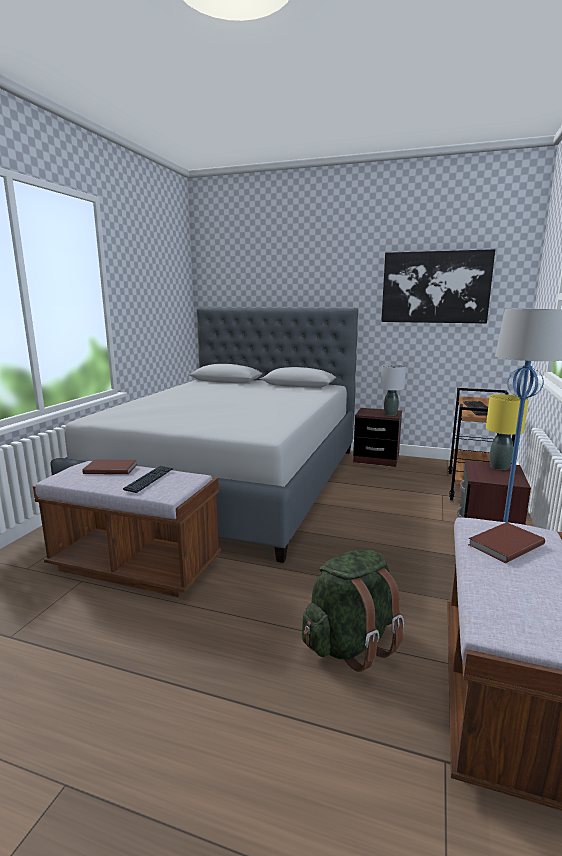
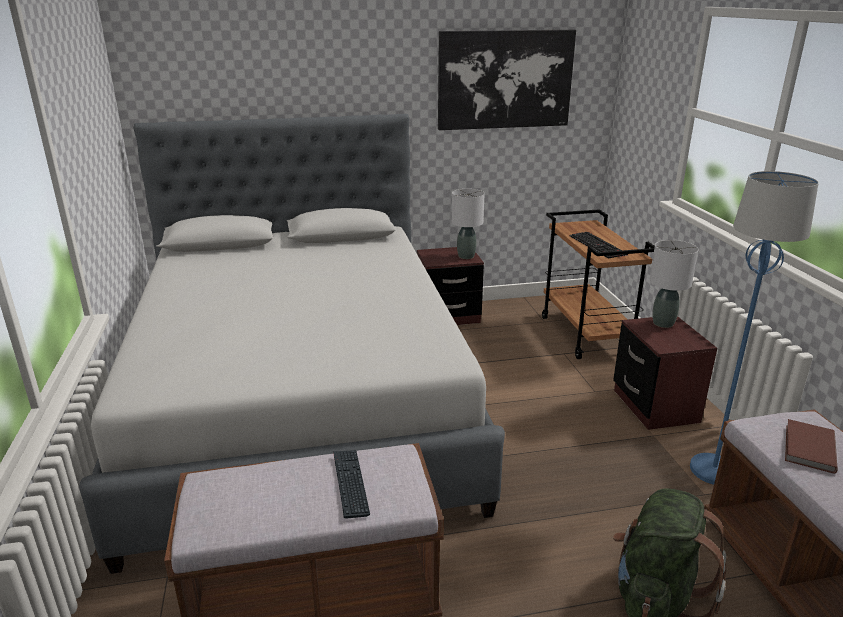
camera: 30 degrees left, 10 degrees up
brown book [82,459,138,474] -> none
yellow table lamp [486,394,529,470] -> grey table lamp [650,240,699,328]

